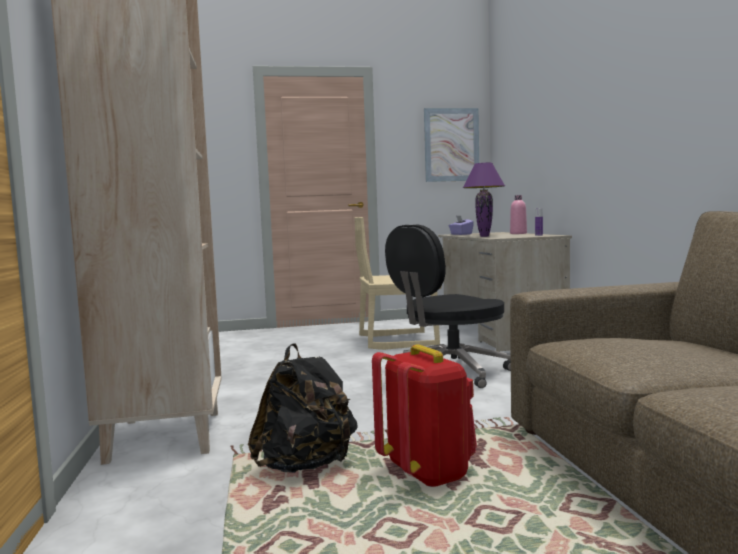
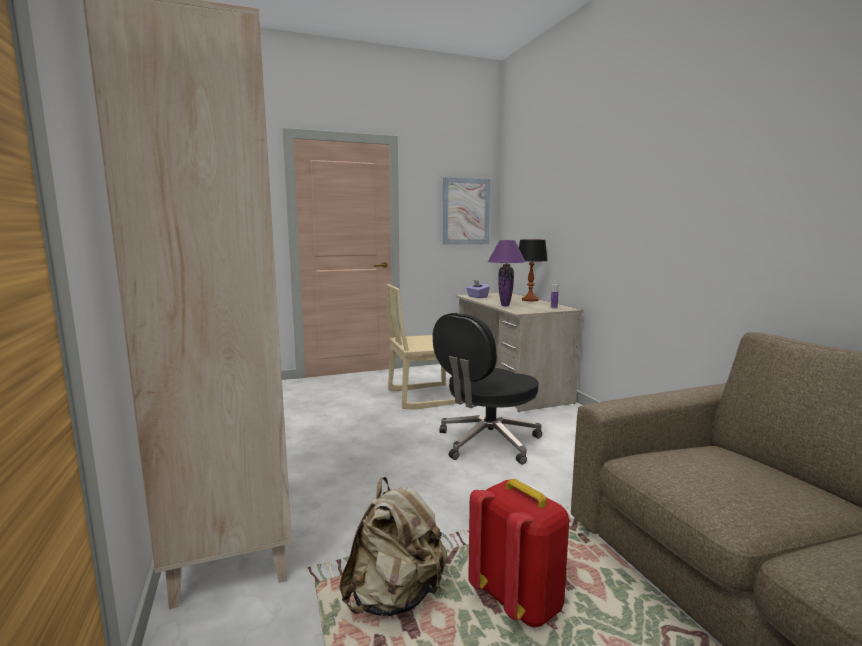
camera: 10 degrees left, 5 degrees up
black backpack [248,343,358,473] -> beige backpack [339,477,447,616]
pink bottle [510,195,527,234] -> table lamp [519,240,548,301]

